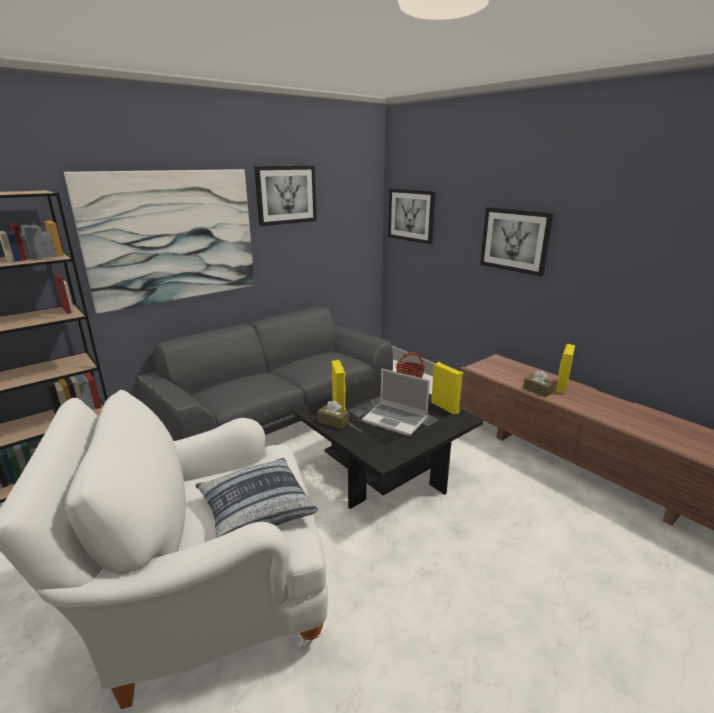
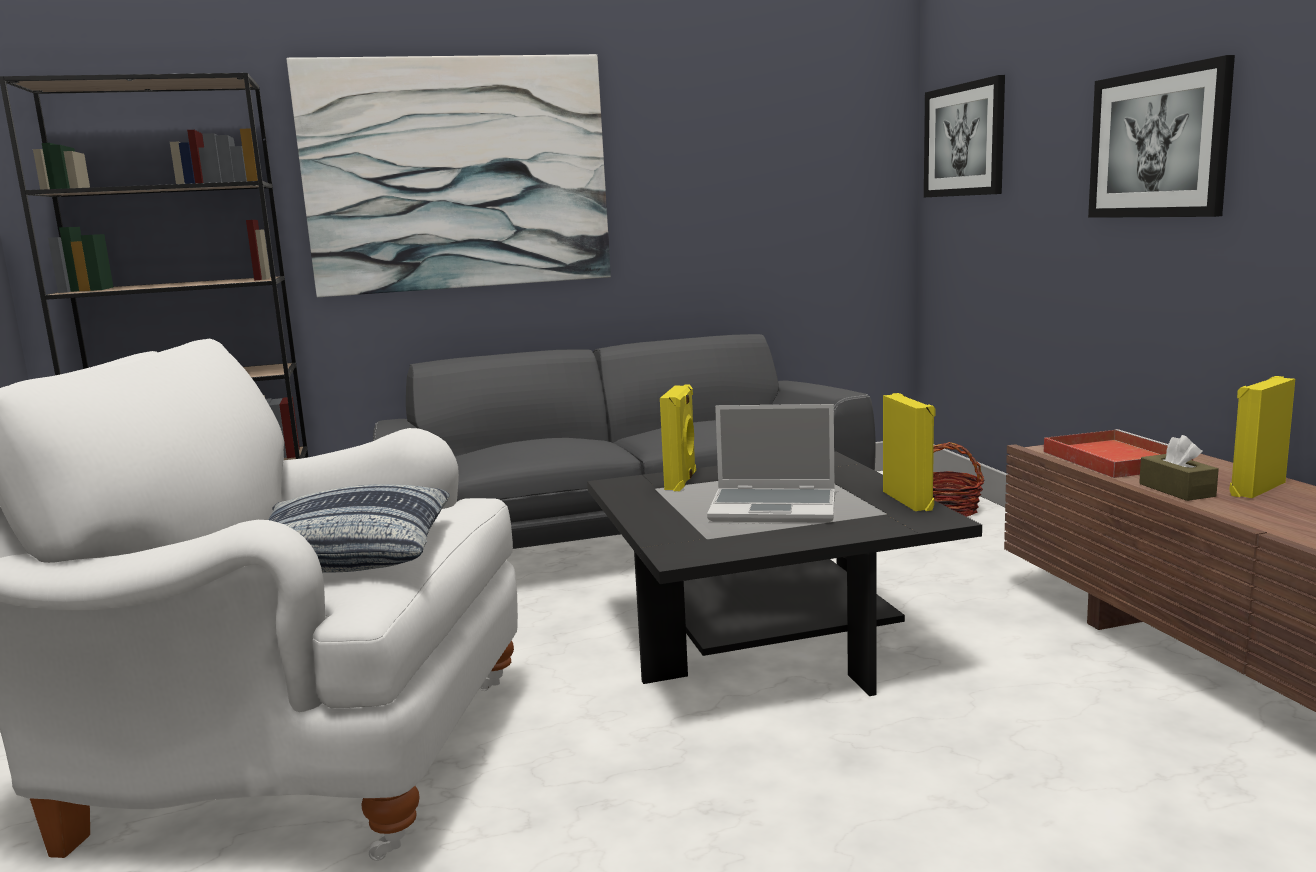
camera: 25 degrees right, 10 degrees down
picture [254,166,317,226] -> none
brown tissue box [317,400,349,429] -> none
laptop [362,368,430,436] -> laptop turned 45 degrees counterclockwise [707,404,835,523]
none -> red tray [1044,429,1193,478]

